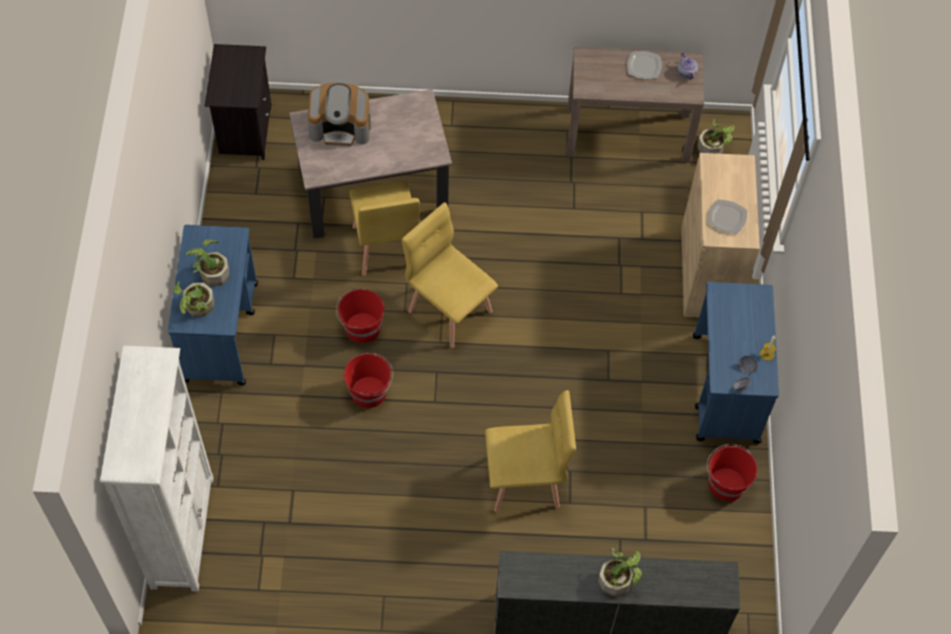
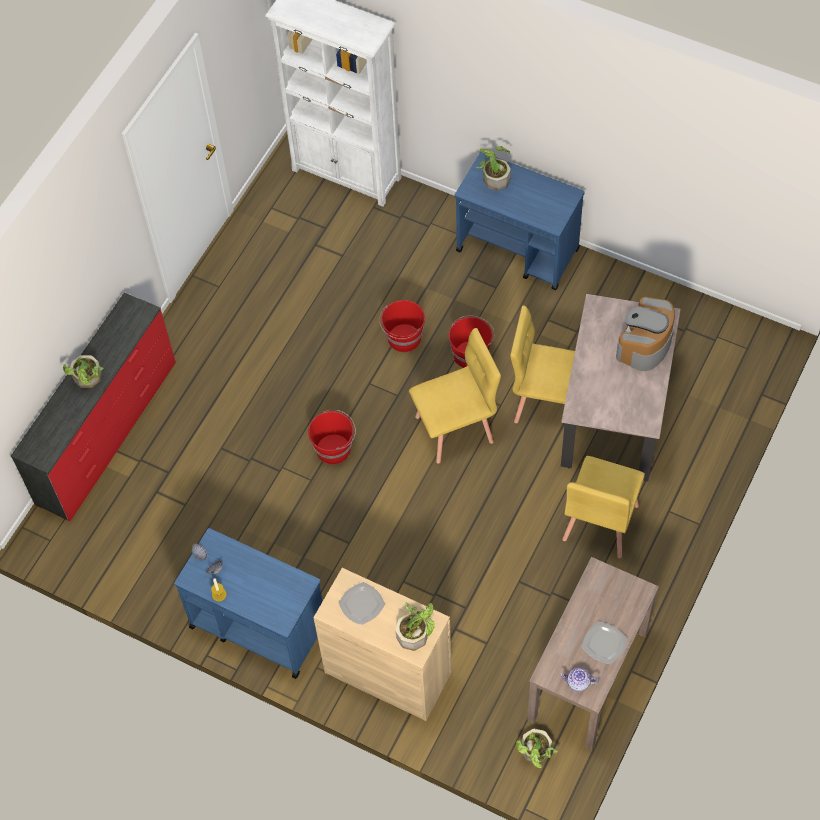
camera: 120 degrees right, 0 degrees up
potted plant [186,239,230,287] -> potted plant moved to [395,603,435,651]
black nightstand [204,44,272,160] -> none
yellow chair [485,390,576,512] -> yellow chair moved to [563,456,645,558]
red bucket [707,444,758,502] -> red bucket moved to [308,410,356,464]

